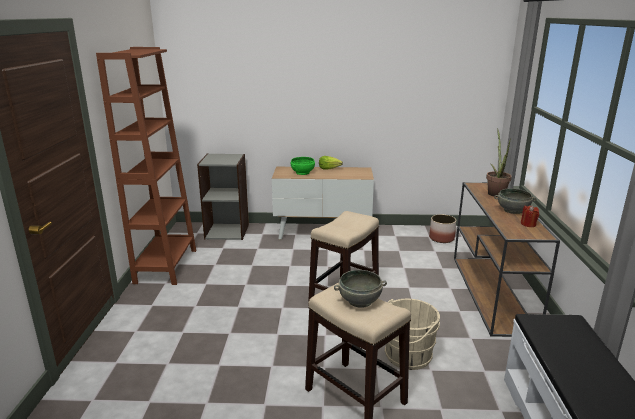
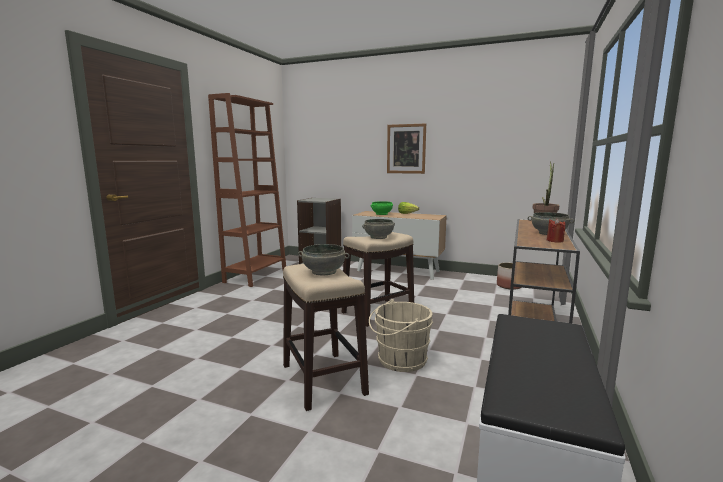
camera: 20 degrees right, 10 degrees down
none -> grey bowl [362,219,395,239]
none -> picture [387,123,426,174]

